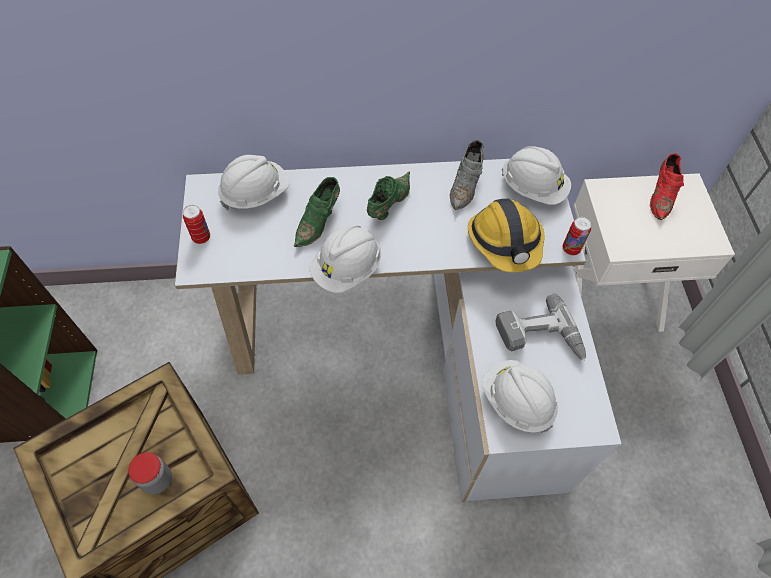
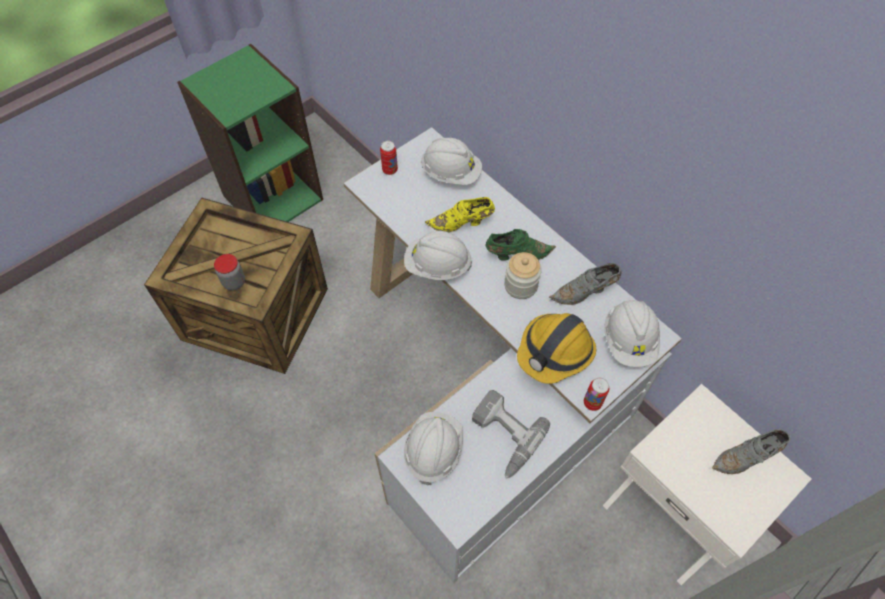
camera: 55 degrees right, 0 degrees up
green shoe [294,177,340,247] -> yellow shoe [425,197,495,232]
red shoe [650,153,684,220] -> grey shoe [712,429,791,474]
none -> jar [504,252,542,299]

